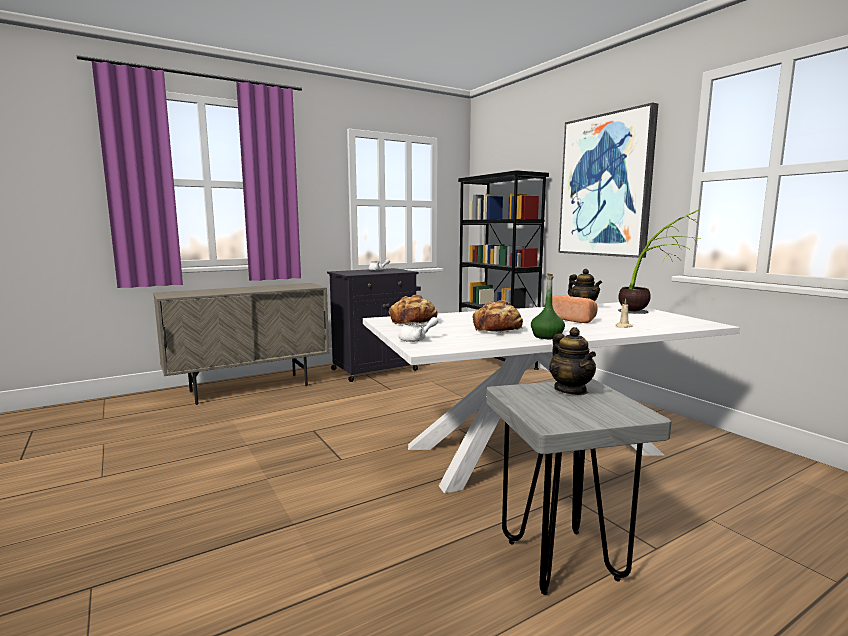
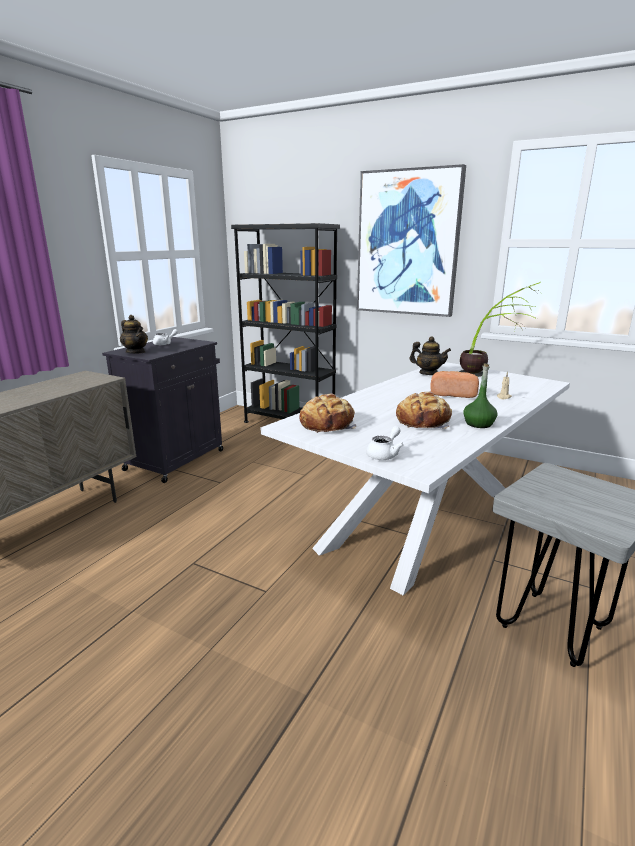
camera: 30 degrees left, 10 degrees up
teapot [549,327,596,395] -> teapot moved to [120,315,148,354]

